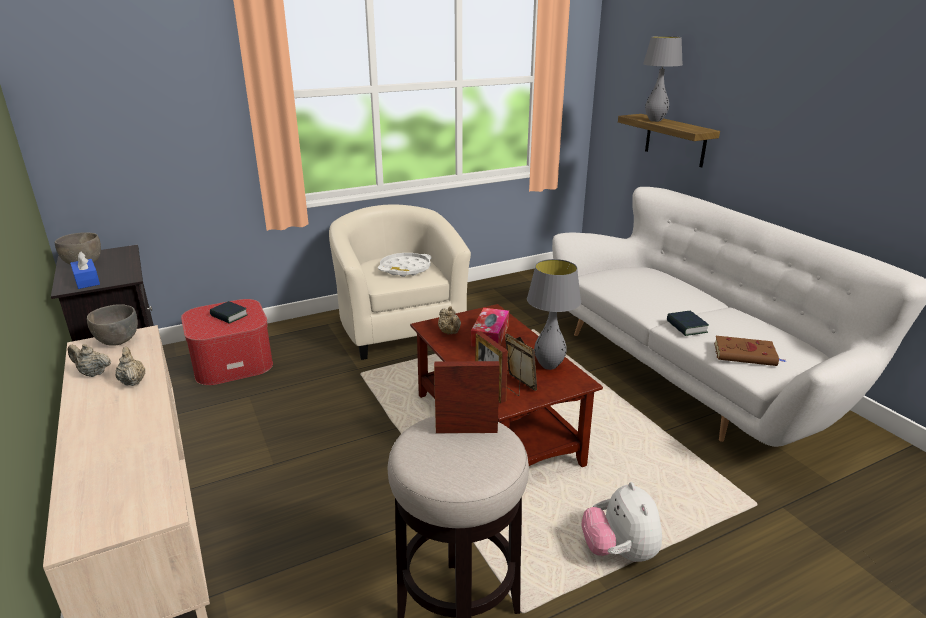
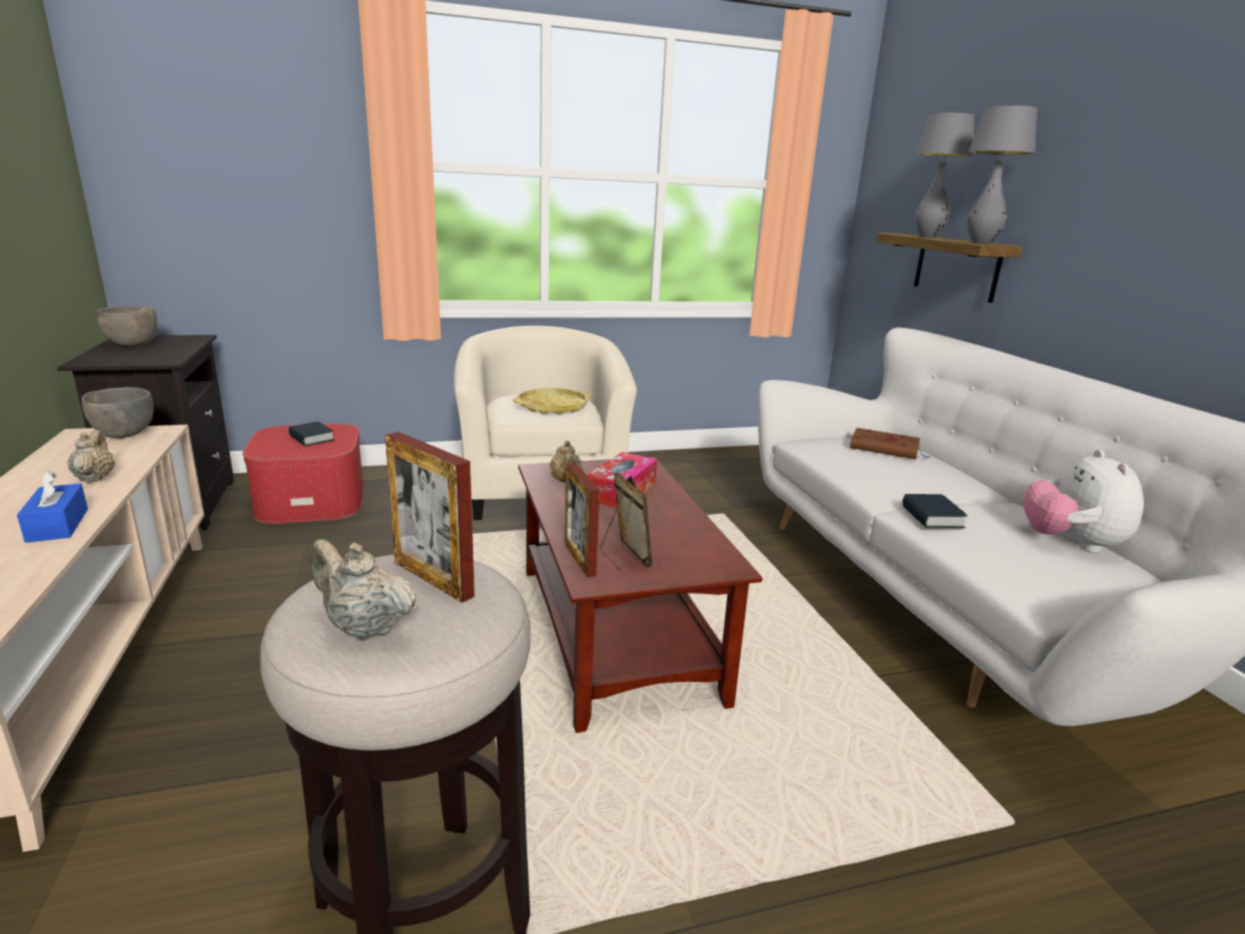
camera: 10 degrees right, 5 degrees down
beige teapot [67,344,111,377] -> beige teapot moved to [309,539,418,639]
blue tissue box [70,251,100,289] -> blue tissue box moved to [17,470,88,543]
white tray [378,253,432,277] -> yellow tray [513,388,591,415]
picture frame [434,361,500,434] -> picture frame turned 150 degrees counterclockwise [385,432,475,603]
grey table lamp [527,259,581,370] -> grey table lamp moved to [967,105,1038,244]
plush toy [581,482,662,562] -> plush toy moved to [1023,449,1144,553]
brown book [714,336,786,366] -> brown book moved to [850,428,929,459]

